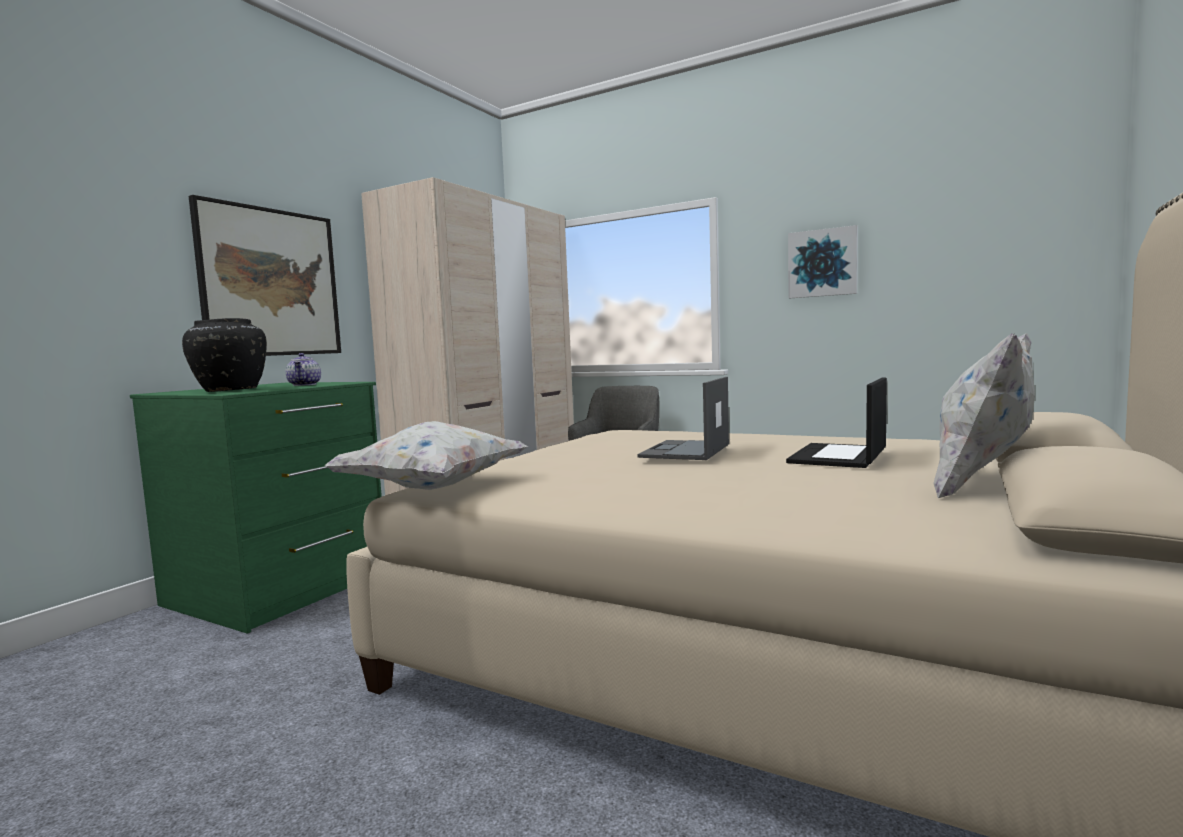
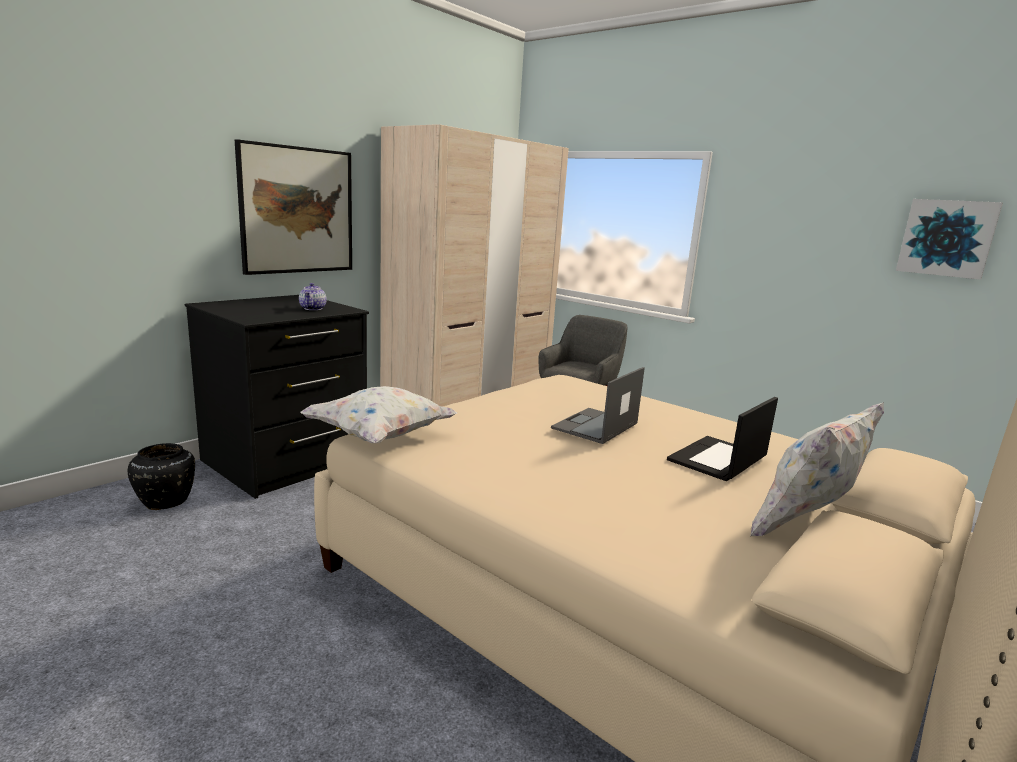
camera: 10 degrees right, 10 degrees up
green dresser [130,382,382,634] -> black dresser [185,295,369,499]
black vase [182,318,267,392] -> black vase moved to [128,443,195,510]
picture [788,225,858,298] -> picture moved to [896,199,1003,280]

